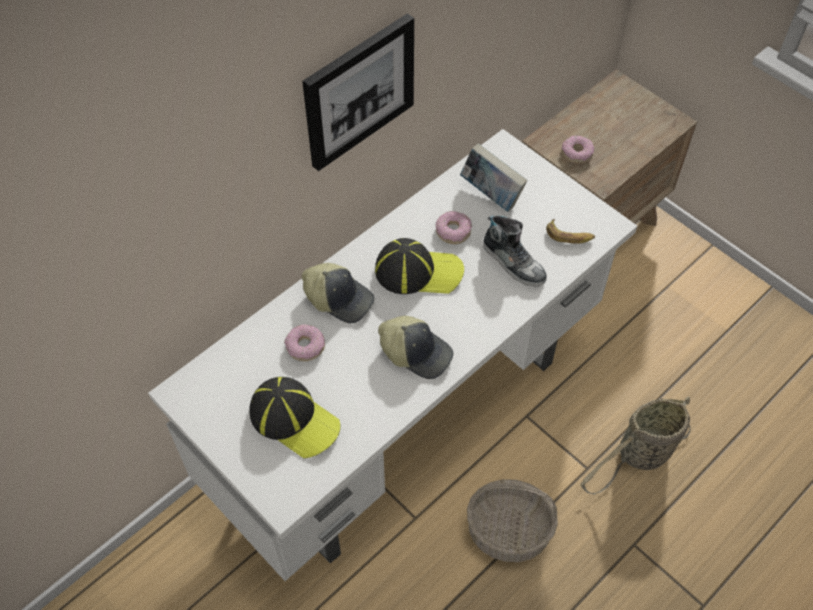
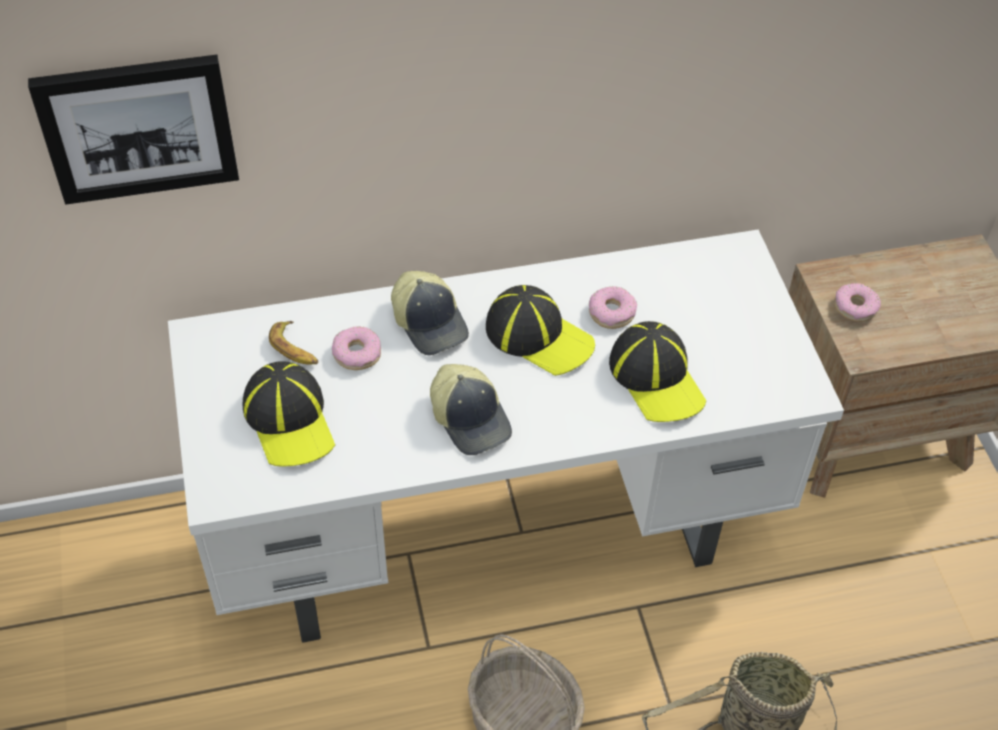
camera: 30 degrees right, 5 degrees down
picture [302,13,414,171] -> picture moved to [28,55,239,205]
book [460,143,528,212] -> none
shoe [483,215,547,287] -> cap [609,321,706,422]
banana [546,219,595,244] -> banana moved to [269,321,318,365]

